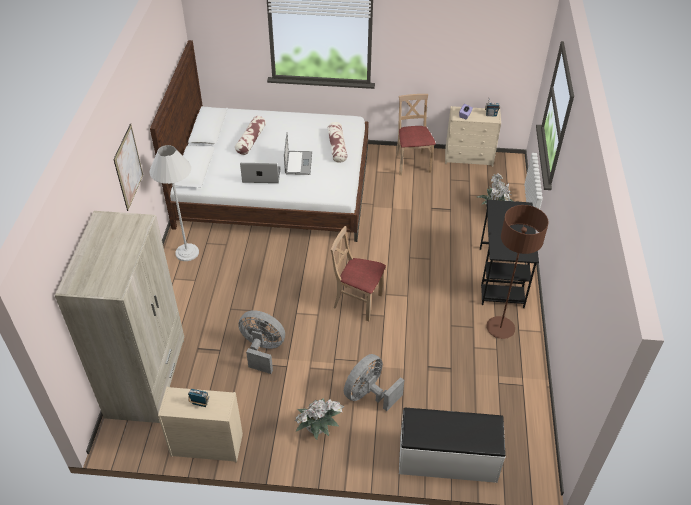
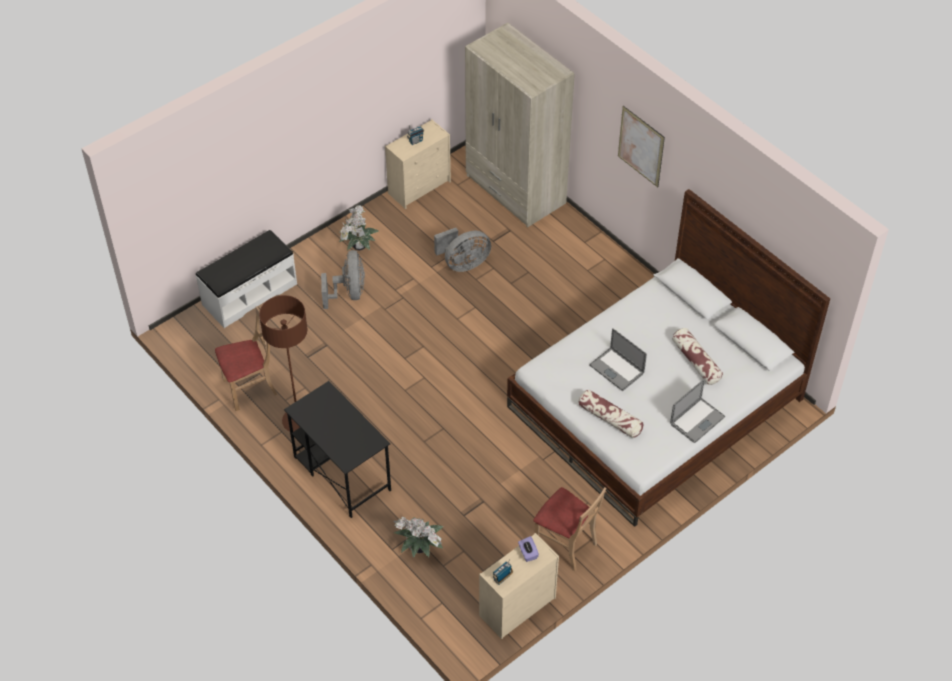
camera: 135 degrees right, 5 degrees up
white floor lamp [149,145,199,261] -> none
laptop [240,163,281,183] -> laptop moved to [670,379,725,443]
beige chair [331,226,386,321] -> beige chair moved to [215,306,277,411]

